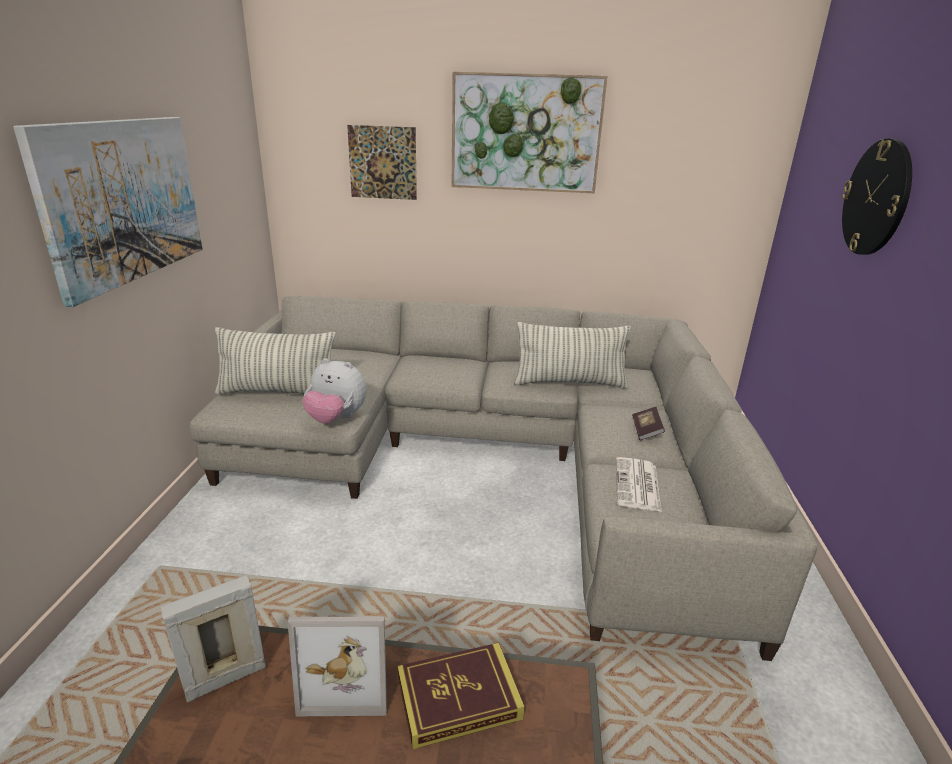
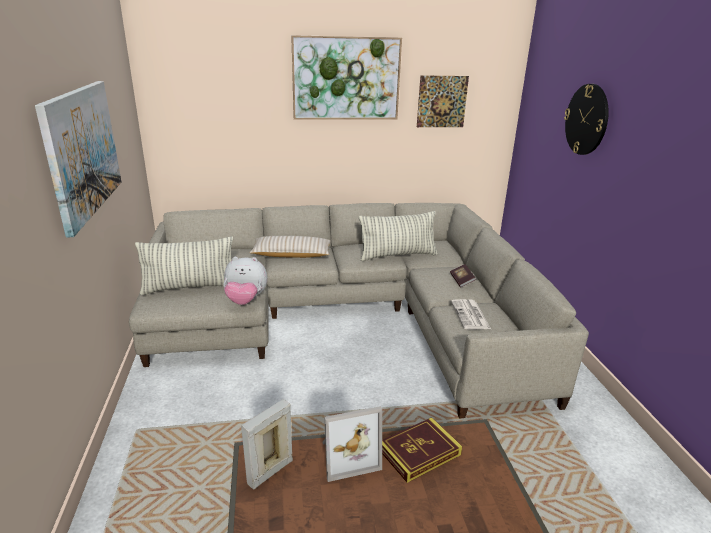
camera: 15 degrees left, 0 degrees up
picture [347,125,417,200] -> picture moved to [417,75,469,127]
none -> beige pillow [249,236,331,258]

